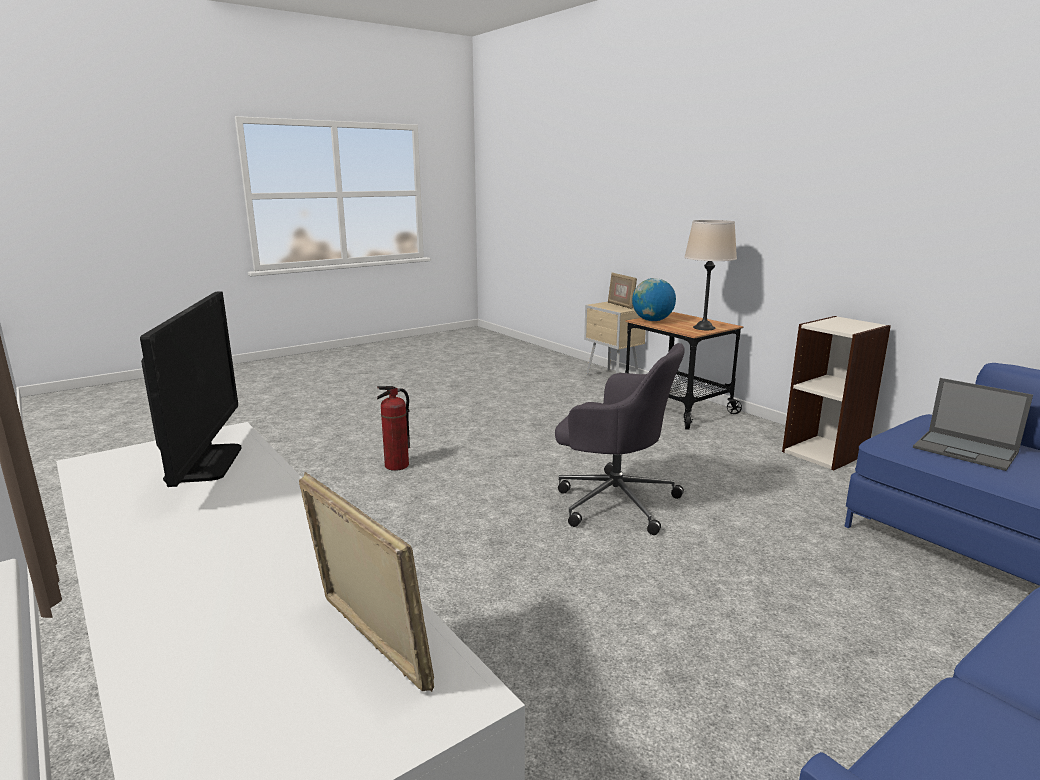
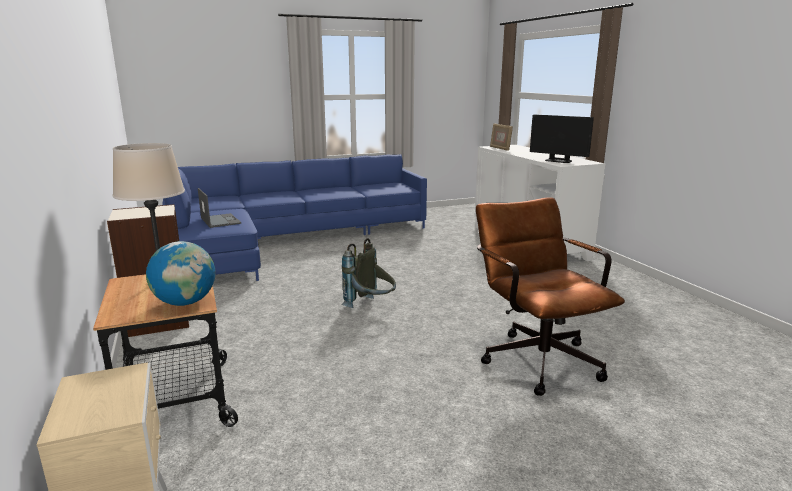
camera: 165 degrees left, 0 degrees up
monitor [140,292,242,487] -> monitor turned 60 degrees counterclockwise [530,115,594,163]
fire extinguisher [377,386,410,471] -> brown office chair [476,197,625,396]
grey office chair [555,343,685,535] -> grey backpack [342,238,396,308]
picture frame [608,273,637,309] -> none

